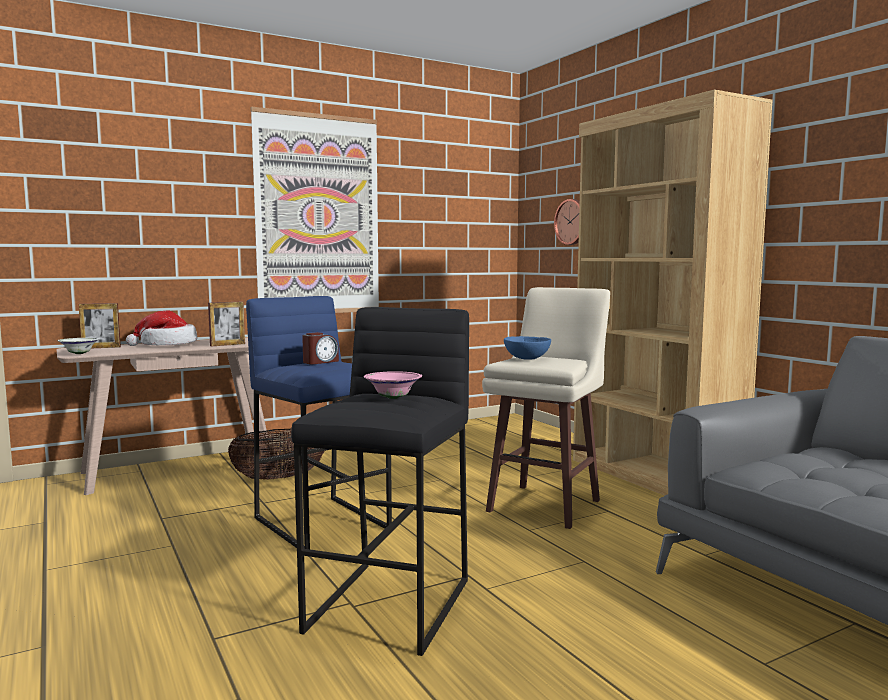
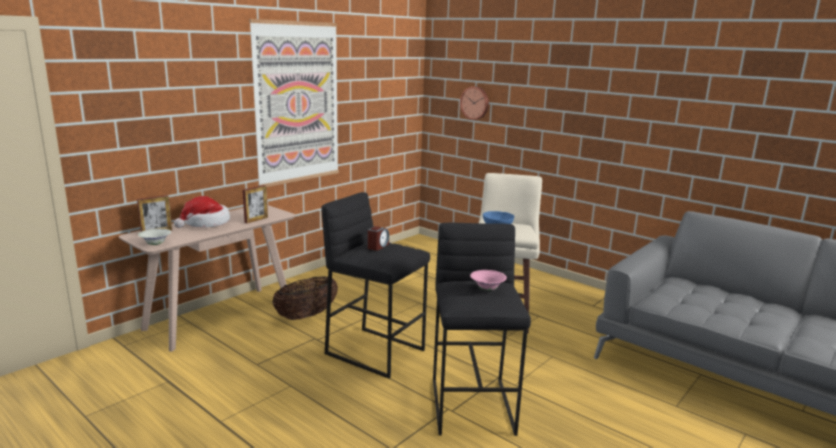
camera: 20 degrees left, 10 degrees up
blue stool [246,296,392,549] -> black stool [321,192,430,379]
brown bookcase [573,90,773,496] -> none

